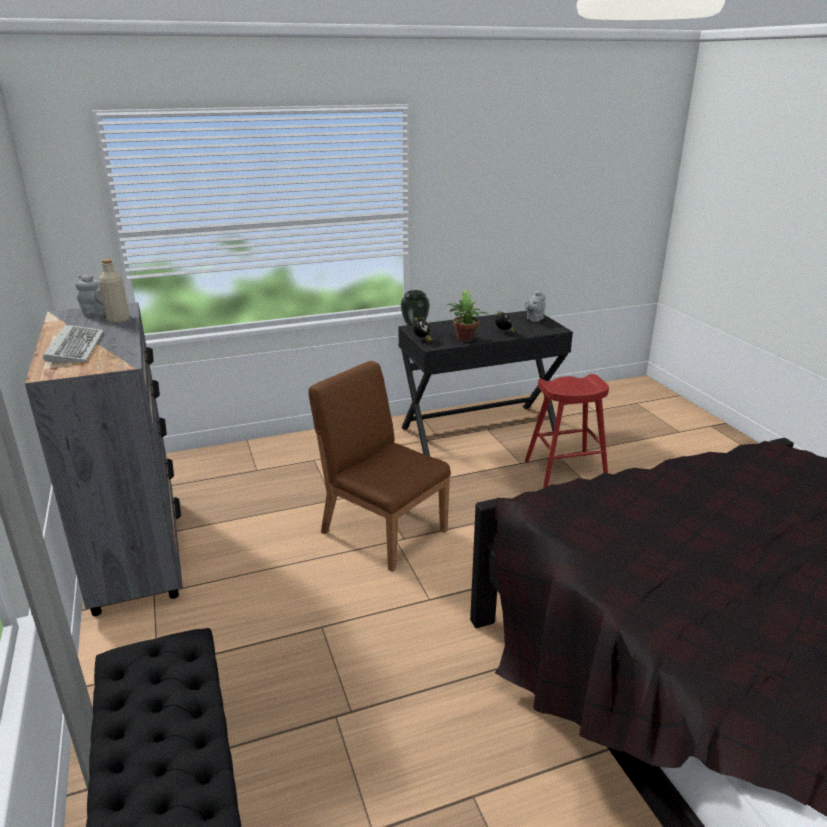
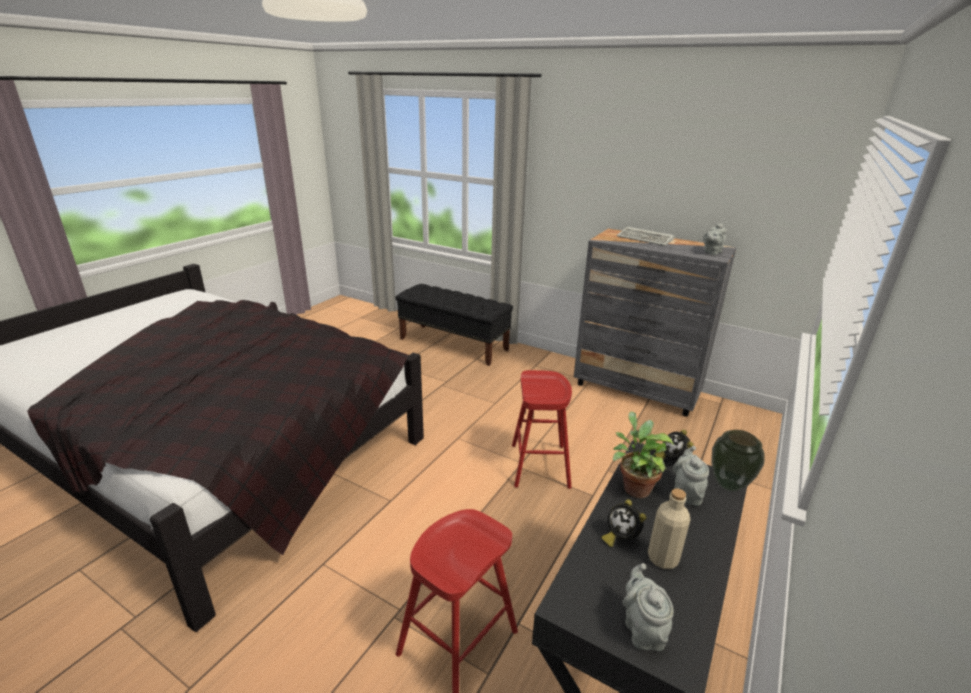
camera: 140 degrees right, 0 degrees up
beige bottle [99,259,129,323] -> beige bottle moved to [648,488,691,569]
brown chair [308,361,451,572] -> red stool [512,370,572,489]
none -> grey teapot [673,446,709,506]

